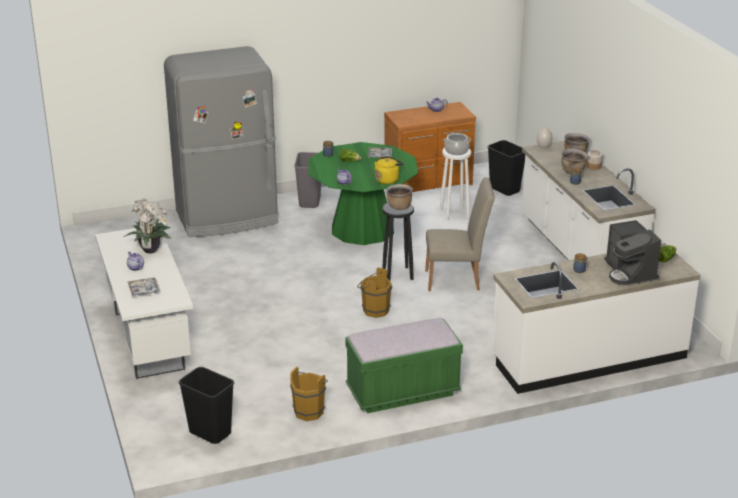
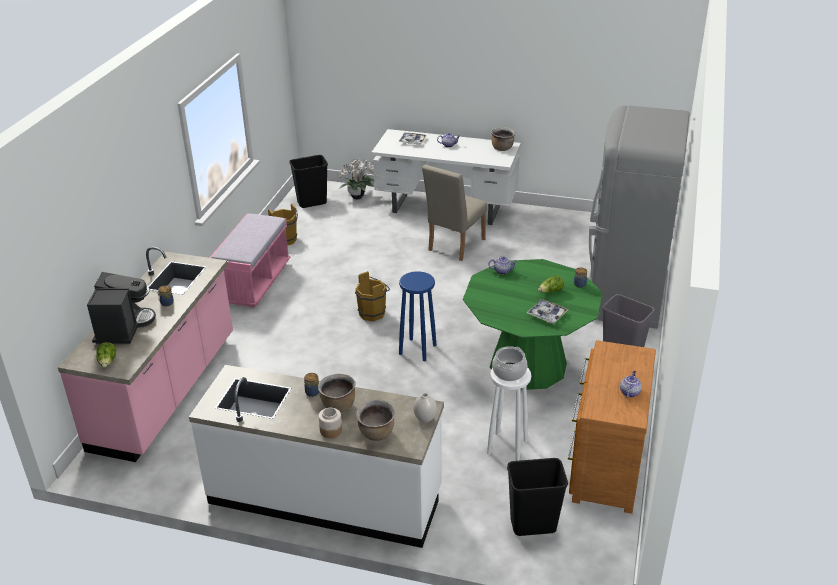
camera: 125 degrees right, 5 degrees up
potted plant [124,197,171,254] -> potted plant moved to [338,159,374,199]
green bench [345,318,463,413] -> pink bench [210,213,290,307]
yellow kettle [375,156,404,184] -> none
black stool [382,203,414,281] -> blue stool [399,271,436,361]
brown cooking pot [386,184,413,210] -> brown cooking pot moved to [491,128,515,151]
beige chair [425,177,495,291] -> beige chair moved to [422,165,487,261]
white counter [492,243,701,394] -> pink counter [58,247,233,462]
coffee machine [604,220,661,285] -> coffee machine turned 75 degrees clockwise [87,272,156,344]

